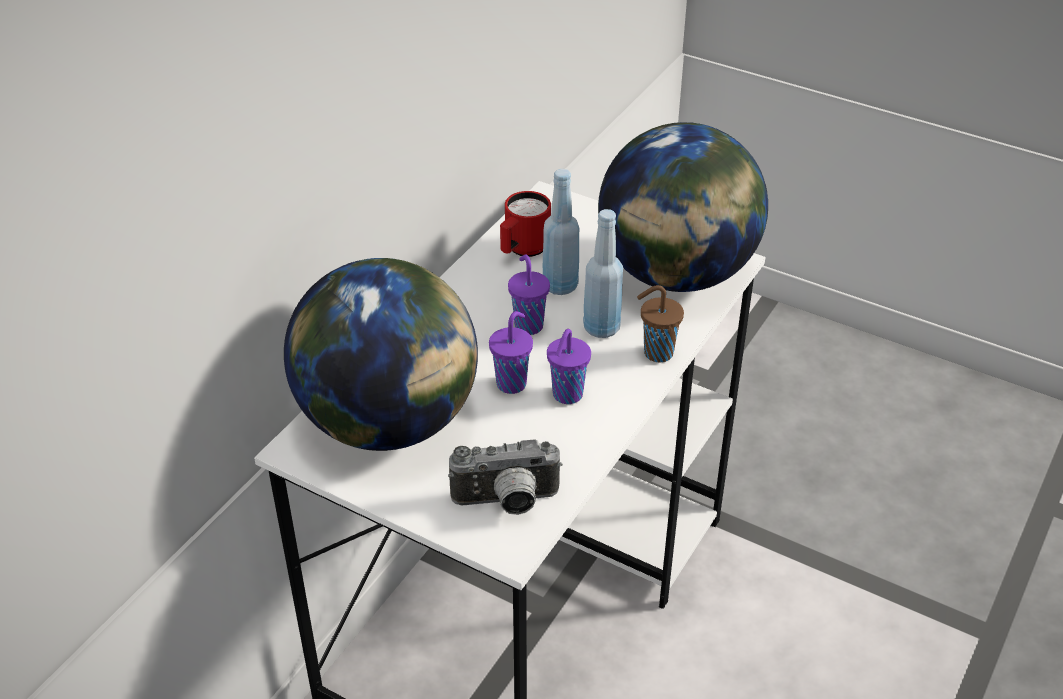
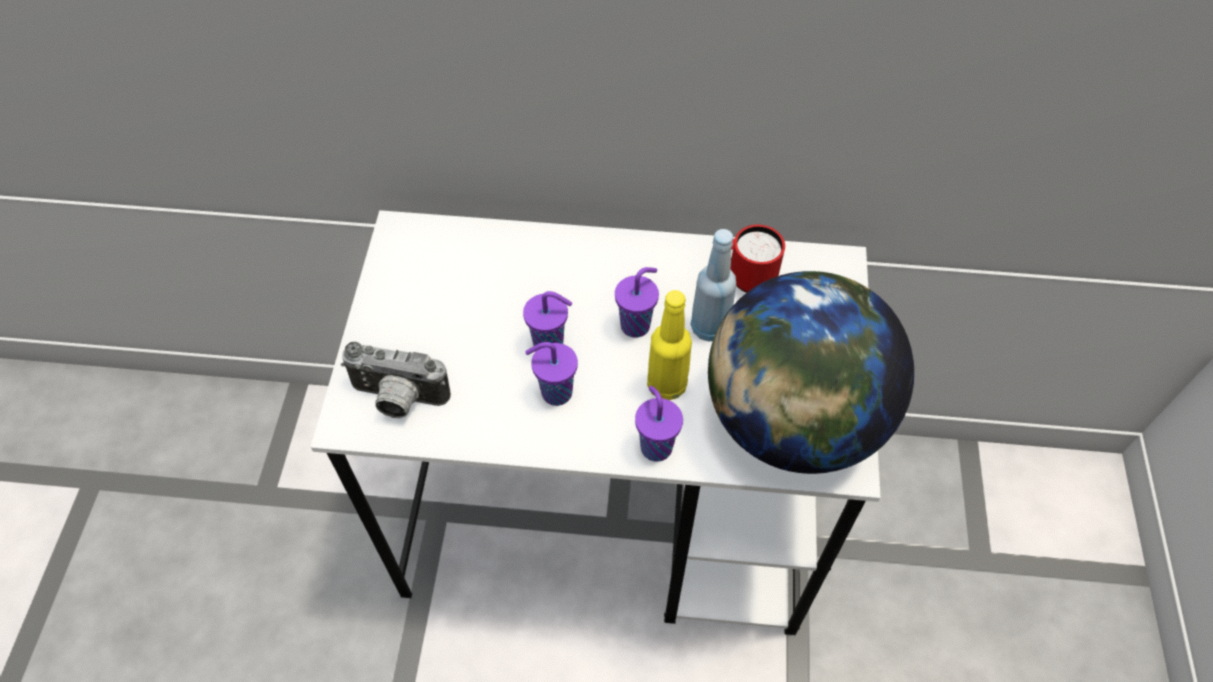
camera: 65 degrees right, 15 degrees up
globe [284,258,478,451] -> none
camera [448,439,563,515] -> camera turned 45 degrees counterclockwise [341,342,451,419]
blue bottle [583,209,623,338] -> yellow bottle [647,290,692,400]
brown cup [637,285,684,363] -> purple cup [635,386,683,462]

